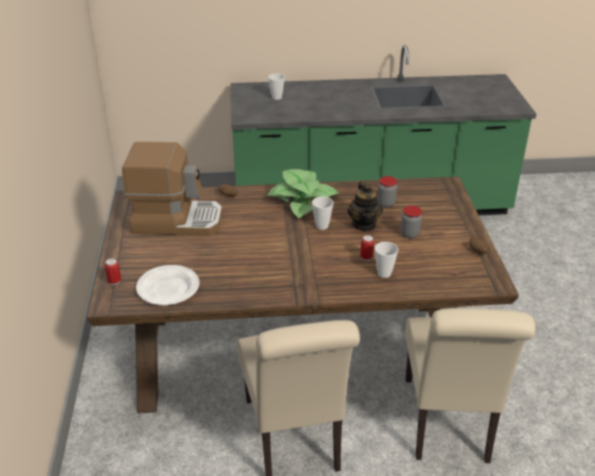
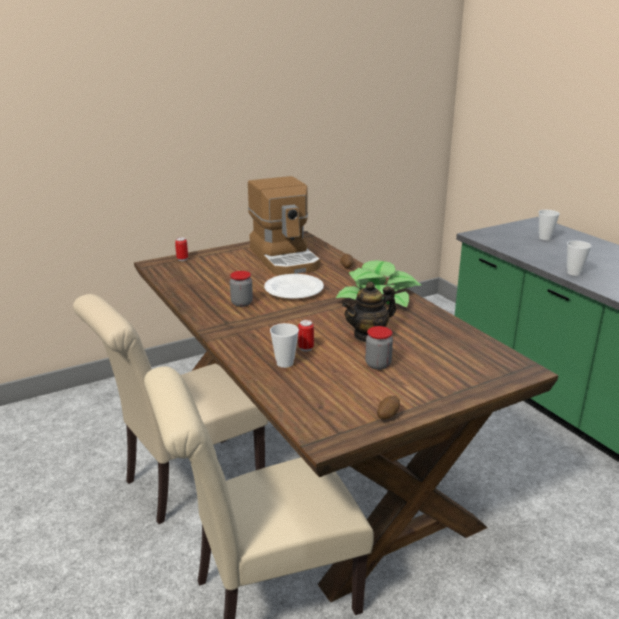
camera: 65 degrees right, 10 degrees down
white plate [136,265,199,305] -> white plate moved to [264,274,324,298]
cup [312,196,334,230] -> cup moved to [567,241,592,276]
jar [377,176,397,207] -> jar moved to [230,271,253,307]

